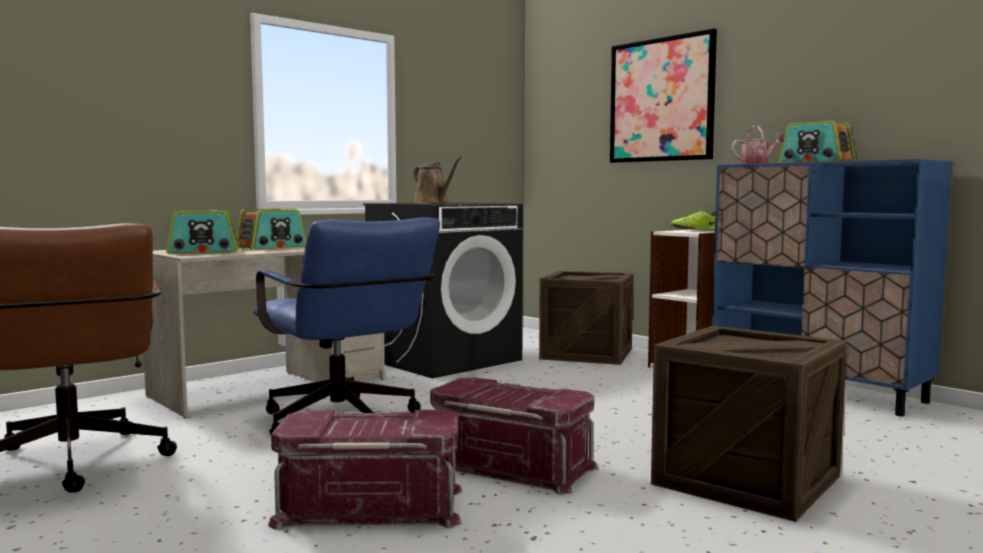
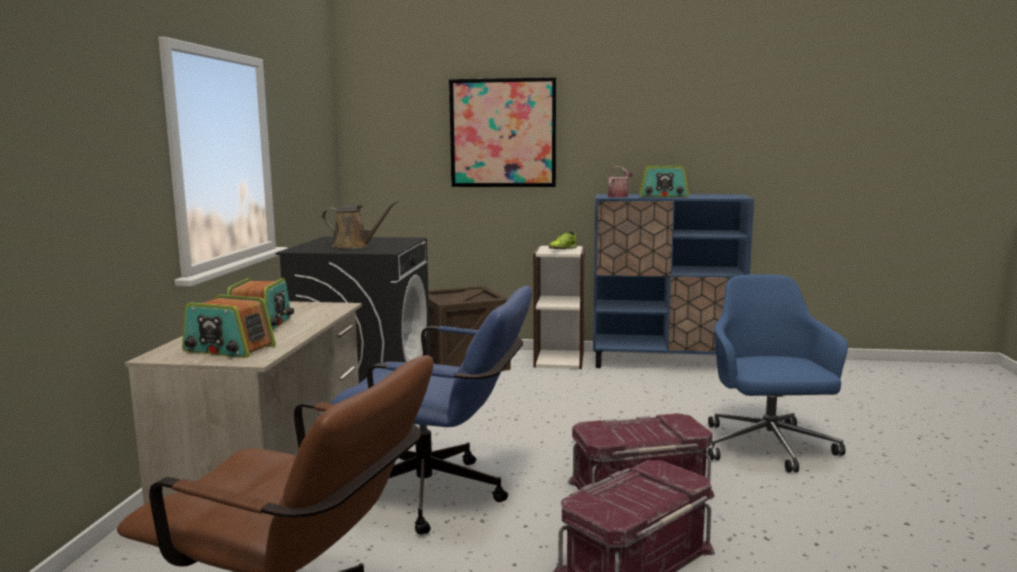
camera: 40 degrees left, 5 degrees up
radio [166,210,239,254] -> radio turned 75 degrees clockwise [182,294,276,358]
crate [651,326,847,522] -> blue office chair [708,274,848,472]

